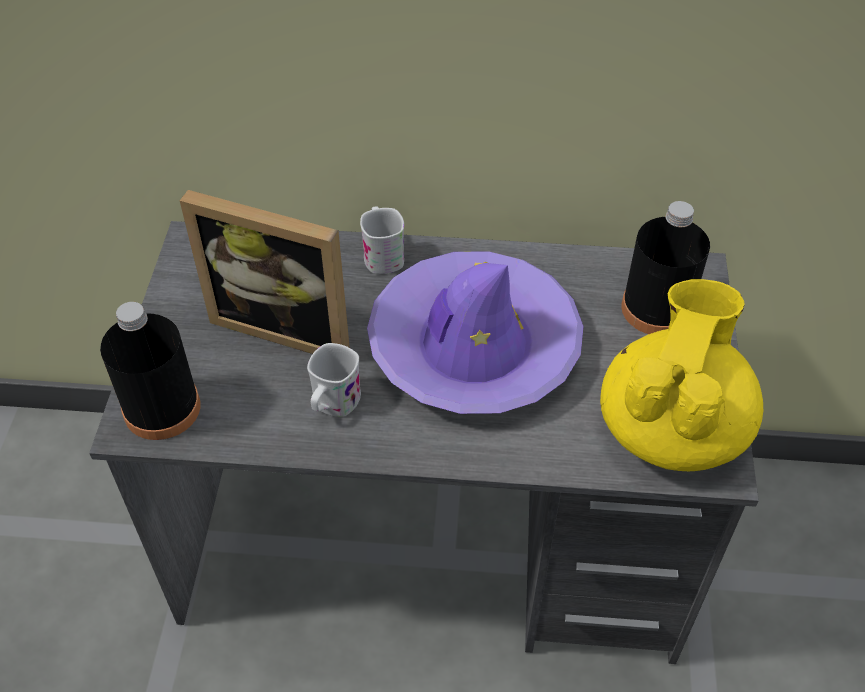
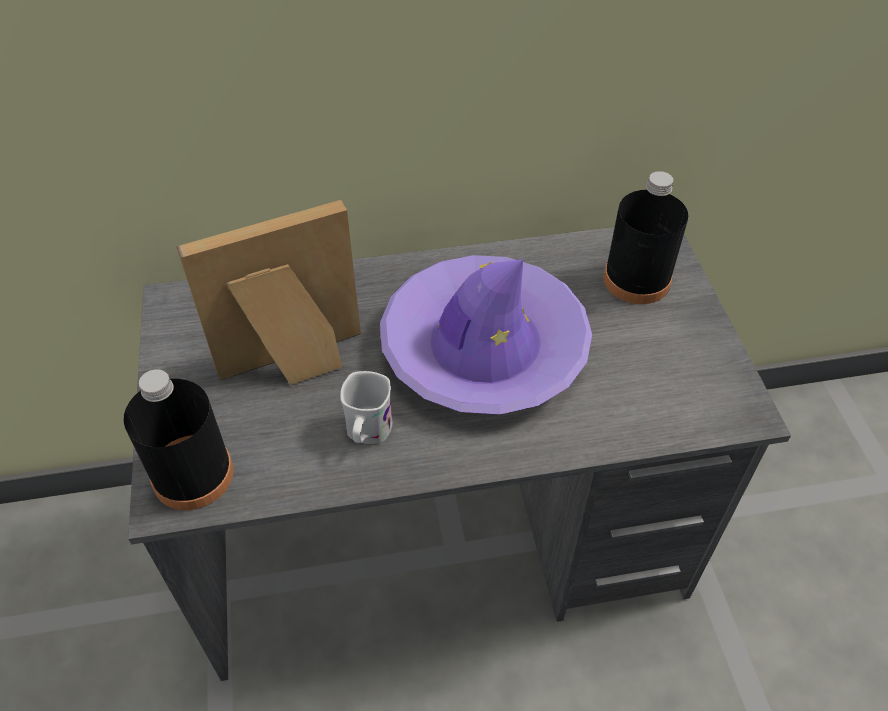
camera: 15 degrees left, 0 degrees up
picture frame [180,190,350,354] -> picture frame turned 150 degrees clockwise [176,200,361,385]
white mug [360,206,404,274] -> none
yellow teapot [600,279,763,471] -> none

